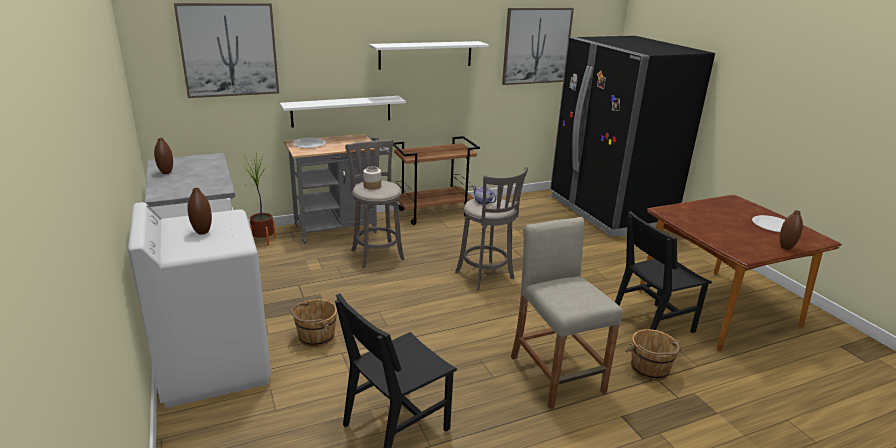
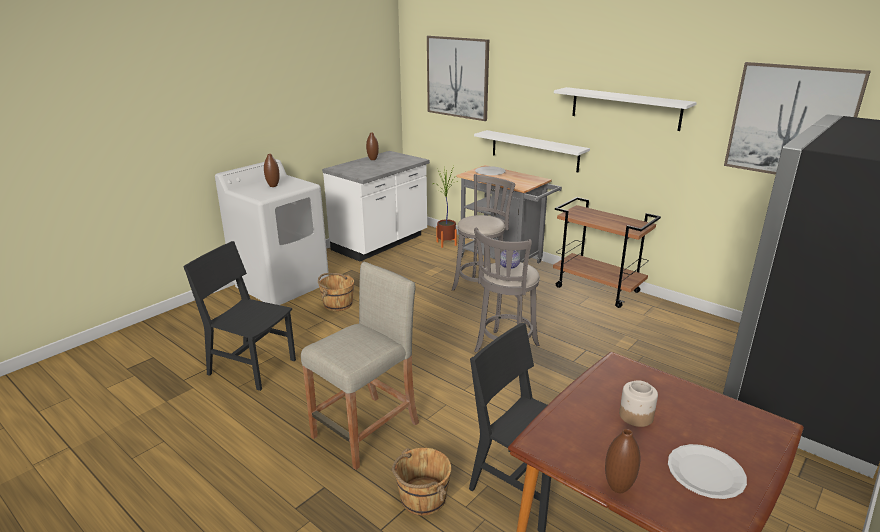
camera: 65 degrees right, 0 degrees up
jar [363,166,381,190] -> jar moved to [619,380,658,427]

